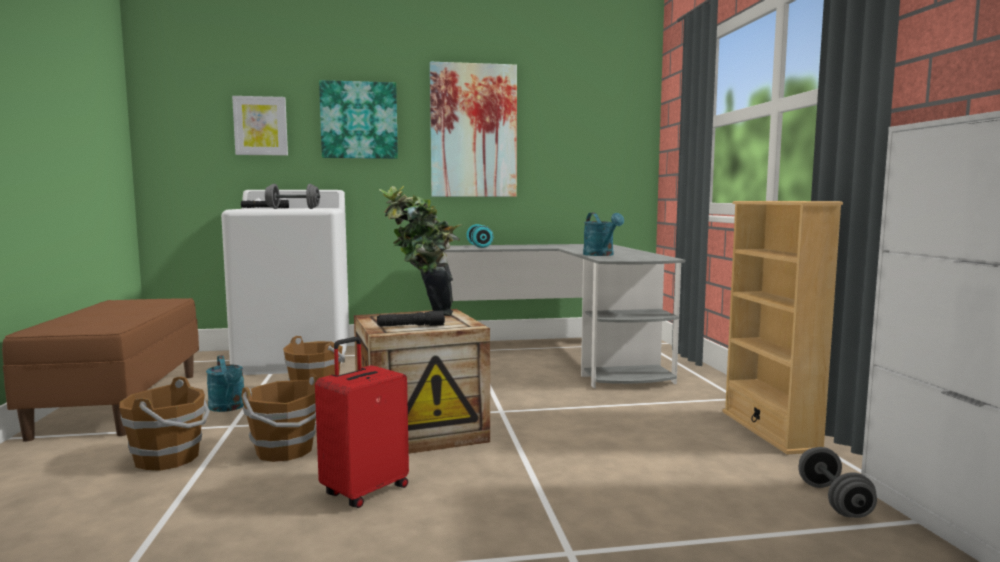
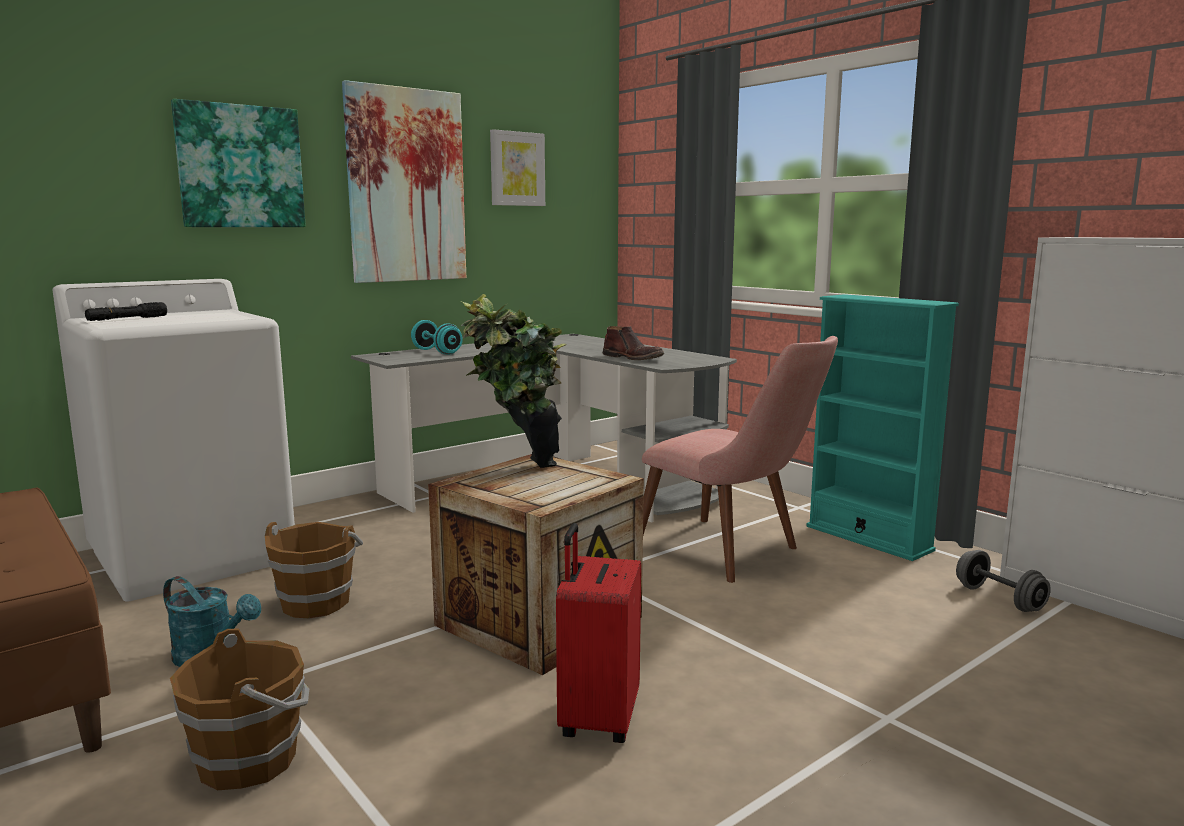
camera: 30 degrees left, 5 degrees up
picture [232,96,288,156] -> picture moved to [490,129,545,206]
brown bucket [241,374,318,462] -> none
grey dumbbell [265,184,320,209] -> none
black flashlight [377,311,445,327] -> none
turquoise watering can [583,213,624,256] -> brown boot [603,326,664,360]
beige bookcase [722,201,843,455] -> turquoise bookcase [806,294,959,561]
none -> pink chair [642,336,838,583]

